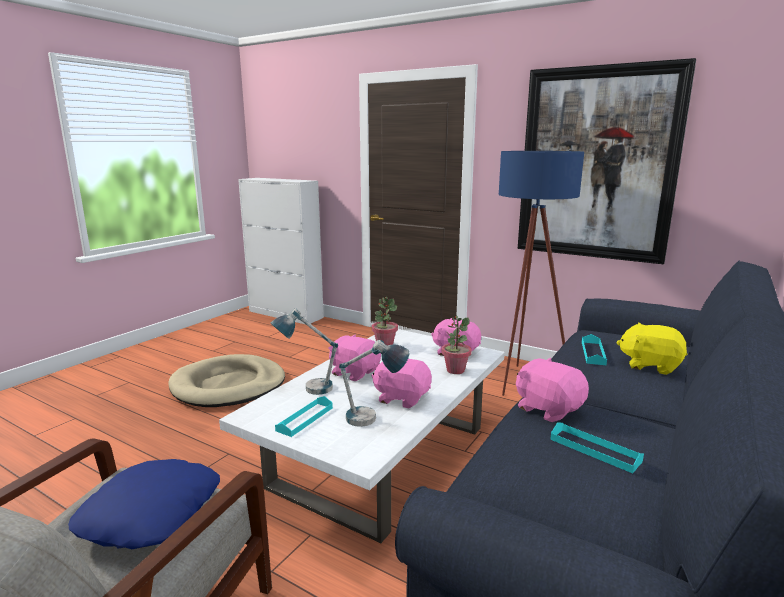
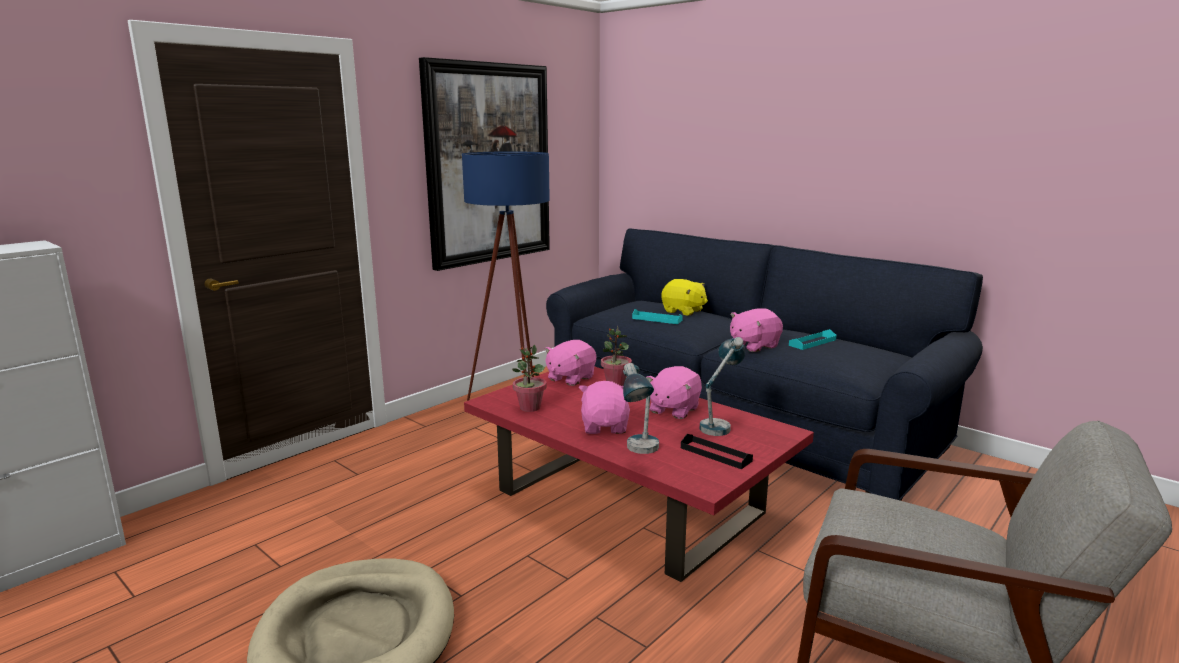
camera: 80 degrees left, 0 degrees up
blue pillow [68,459,220,549] -> none
white coffee table [219,329,505,543] -> red coffee table [464,366,814,582]
turquoise tray [275,396,333,437] -> black tray [681,434,753,469]
pink plush toy [328,335,381,381] -> pink plush toy turned 135 degrees clockwise [579,381,630,434]
yellow plush toy [616,323,687,375] -> yellow plush toy turned 90 degrees counterclockwise [662,279,708,316]

